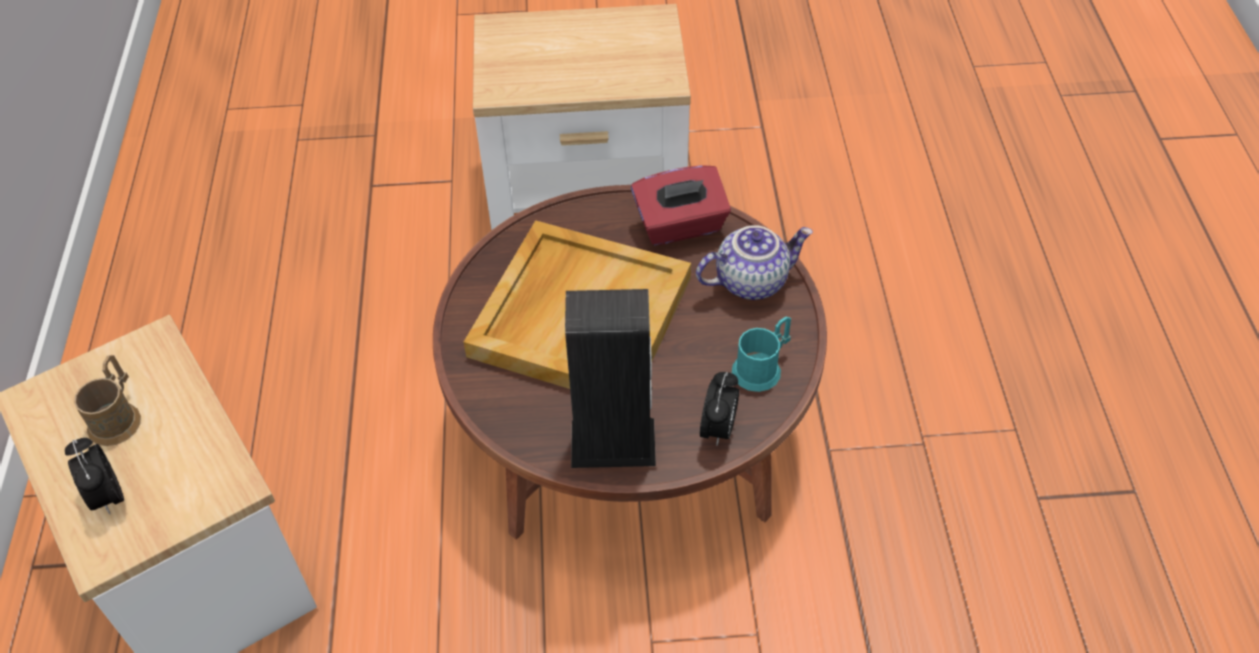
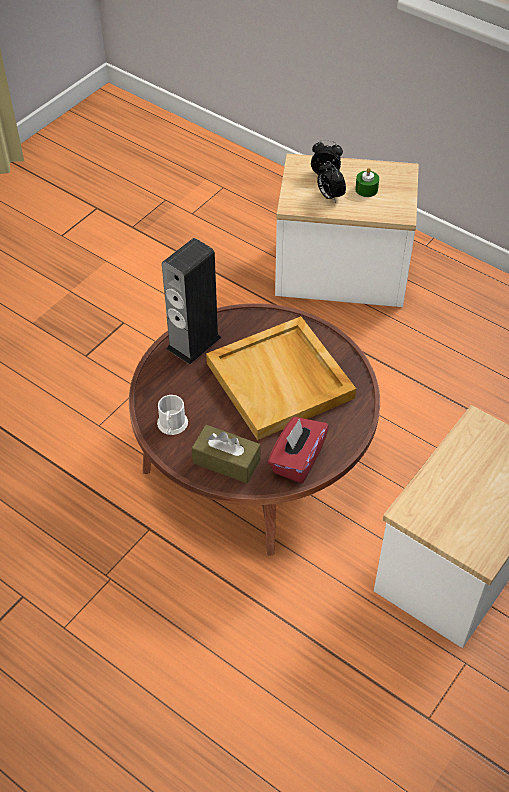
camera: 130 degrees right, 0 degrees up
brown mug [74,355,141,446] -> green candle [355,168,379,197]
teapot [696,225,813,300] -> brown tissue box [192,425,261,483]
alarm clock [700,372,739,445] -> alarm clock moved to [317,161,346,203]
turquoise mug [732,316,791,392] -> white mug [157,395,188,435]

